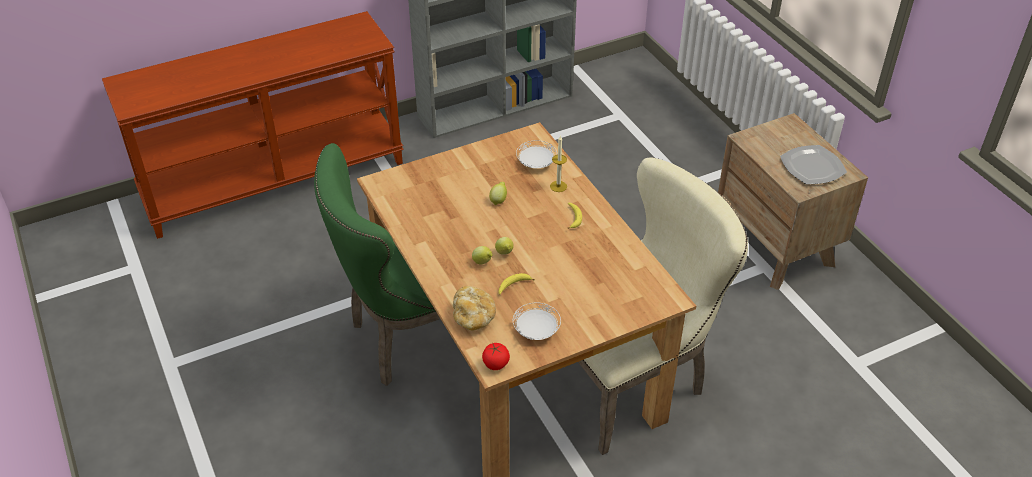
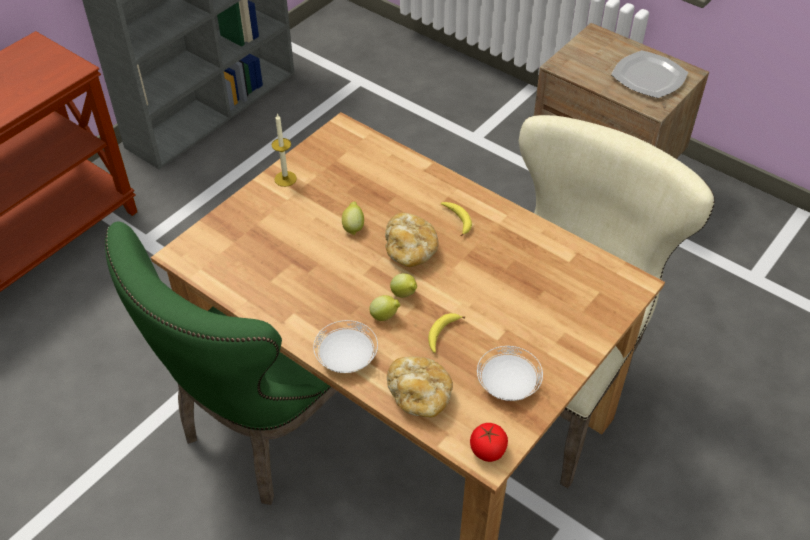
camera: 25 degrees left, 5 degrees up
white plate [516,140,557,168] -> white plate moved to [313,320,378,373]
candle [550,135,567,192] -> candle moved to [271,113,297,187]
none -> bread [385,213,438,267]

